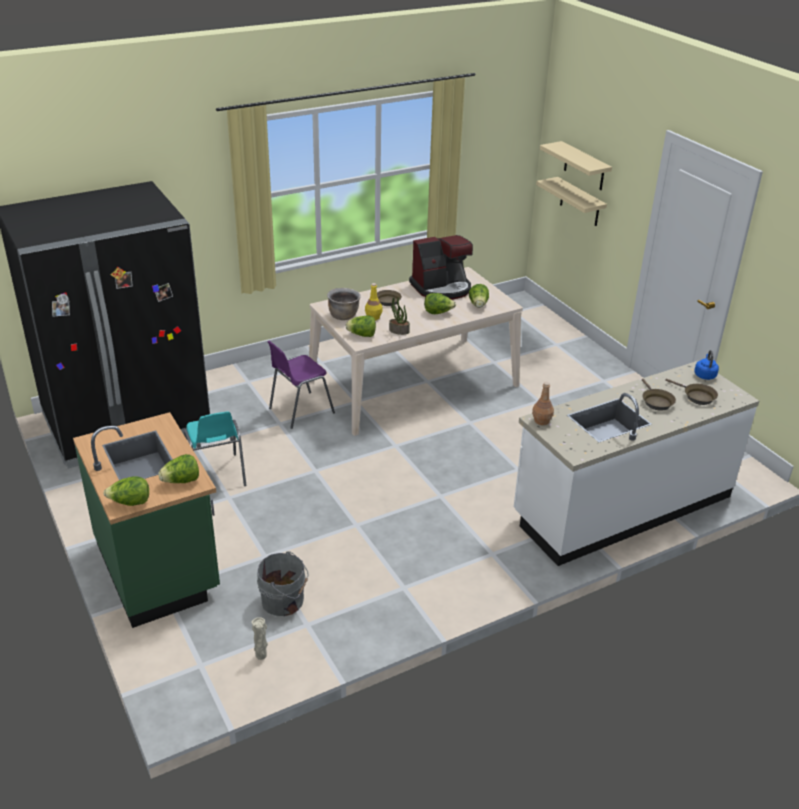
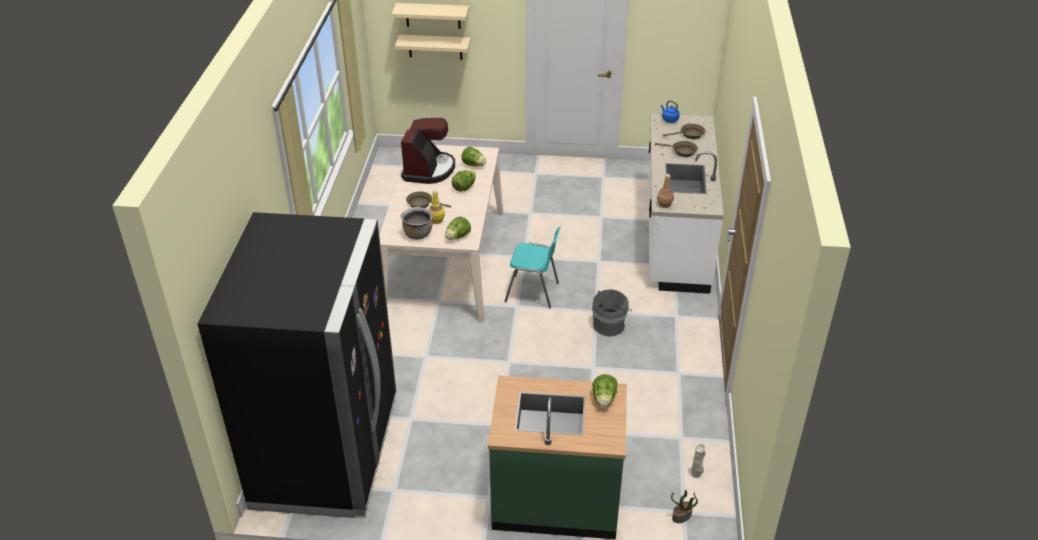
camera: 55 degrees left, 5 degrees up
lettuce [104,476,149,506] -> none
turquoise chair [184,411,246,486] -> turquoise chair moved to [504,227,561,308]
grey bucket [257,551,309,616] -> grey bucket moved to [592,289,632,337]
purple chair [268,341,335,429] -> none
potted plant [389,297,410,335] -> potted plant moved to [671,490,698,523]

